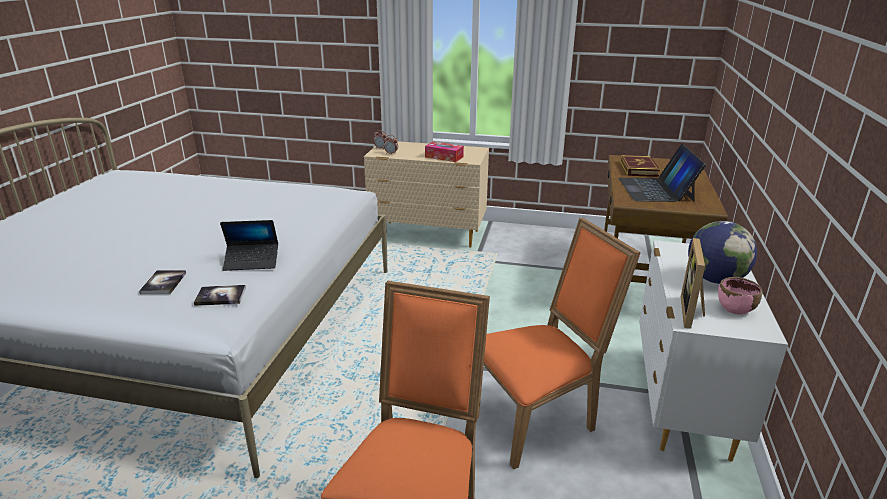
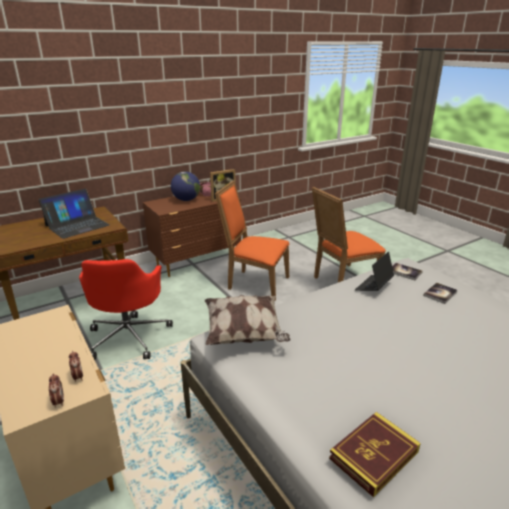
camera: 135 degrees left, 0 degrees up
laptop [220,220,278,271] -> laptop turned 90 degrees counterclockwise [355,252,394,291]
tissue box [425,141,464,162] -> none
book [620,155,660,177] -> book moved to [329,412,421,497]
white dresser [639,240,788,462] -> brown dresser [143,191,241,277]
none -> red office chair [79,259,173,360]
none -> pillow [205,295,291,345]

